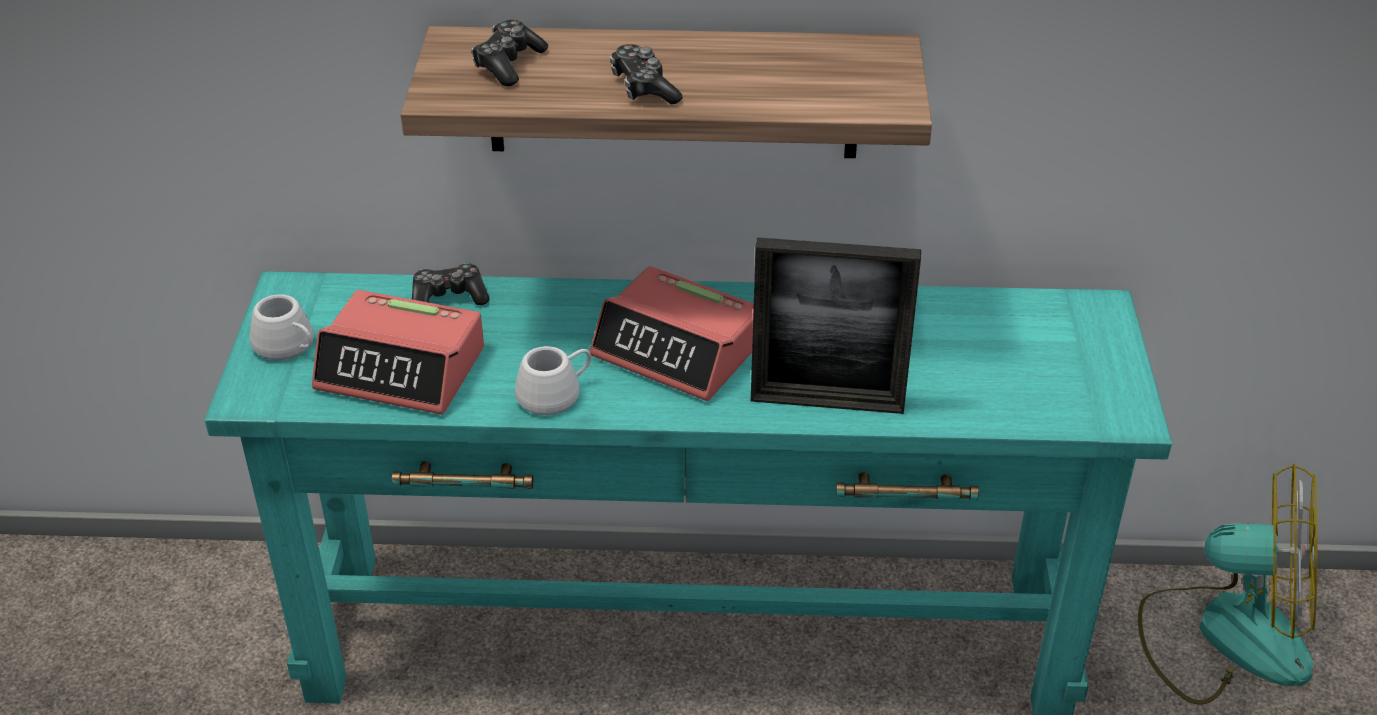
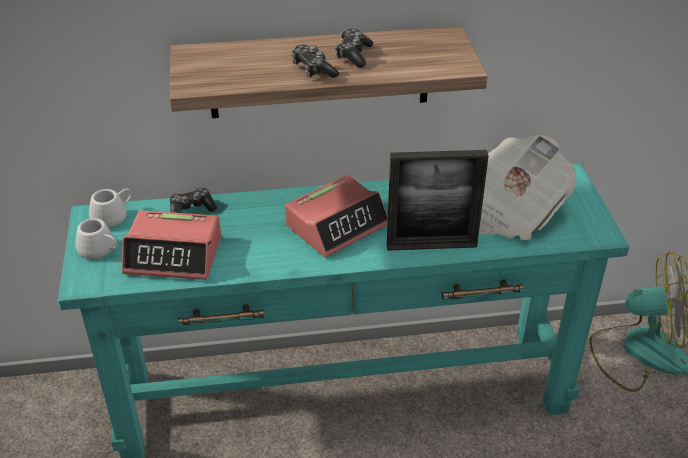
camera: 10 degrees left, 0 degrees up
game controller [471,20,548,86] -> game controller moved to [335,29,373,68]
white mug [515,346,591,415] -> white mug moved to [89,188,132,228]
alarm clock [590,266,754,401] -> alarm clock turned 60 degrees counterclockwise [285,175,388,258]
none -> newspaper [479,135,576,240]

